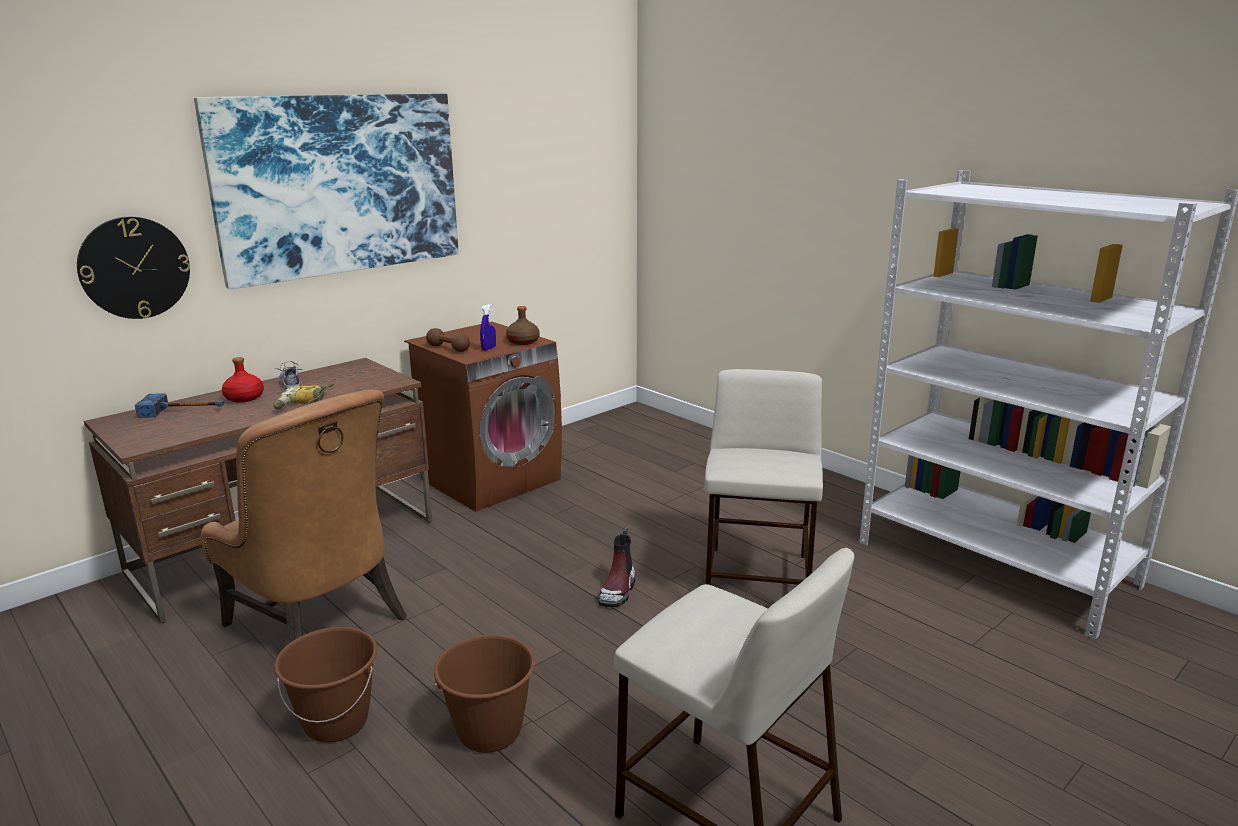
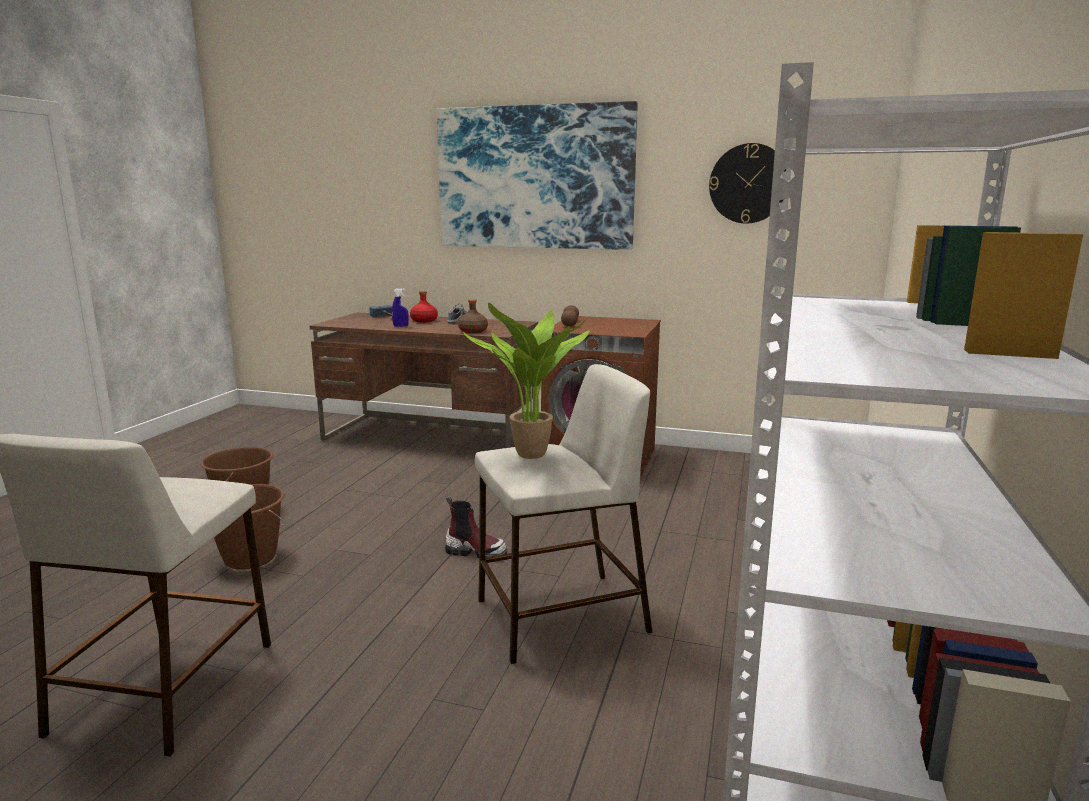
camera: 60 degrees right, 5 degrees down
wall clock [77,217,190,319] -> wall clock moved to [709,143,786,224]
brown chair [201,390,407,643] -> none
power drill [274,383,334,410] -> none
blue spray bottle [480,304,496,351] -> blue spray bottle moved to [392,288,409,327]
brown bottle [506,306,539,345] -> brown bottle moved to [458,299,488,333]
boot [599,527,636,607] -> boot turned 150 degrees counterclockwise [445,496,507,558]
none -> potted plant [462,303,589,459]

